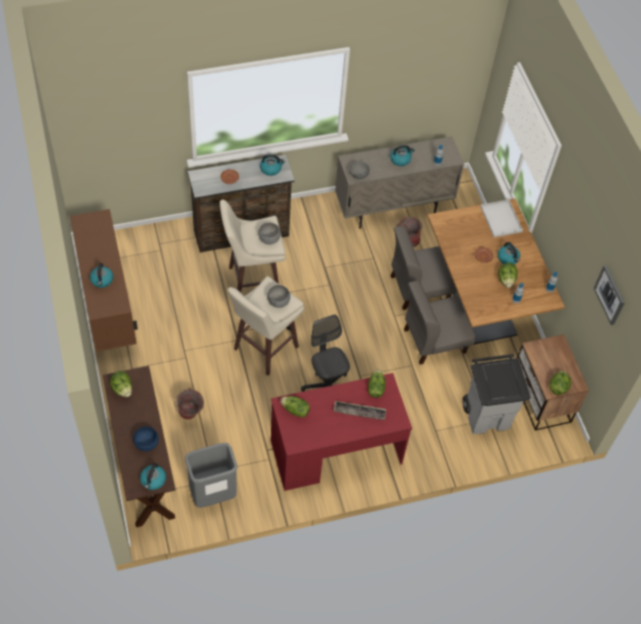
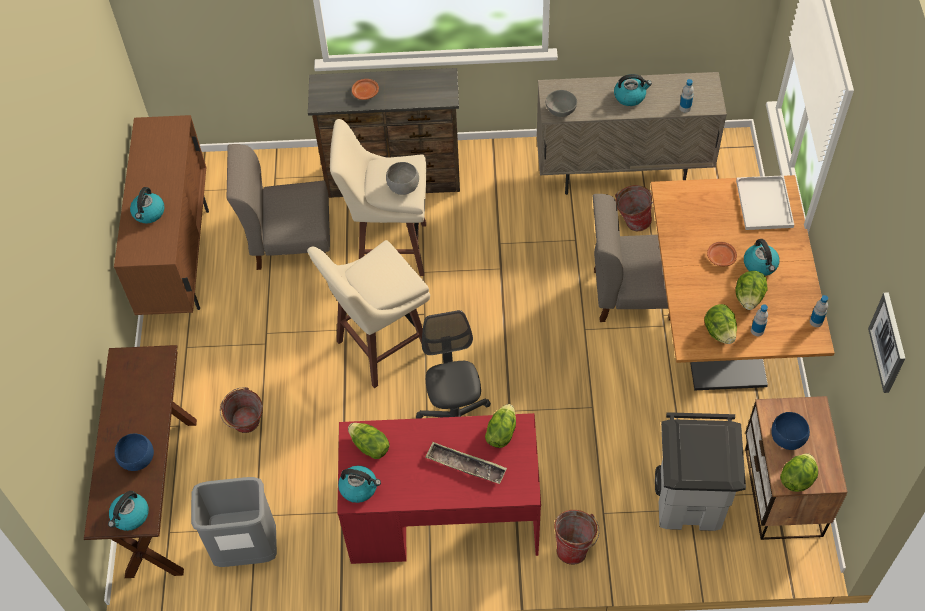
camera: 20 degrees right, 0 degrees up
lettuce [110,371,132,397] -> lettuce moved to [704,304,737,344]
kettle [260,154,285,176] -> kettle moved to [338,466,381,503]
grey bowl [267,285,290,308] -> none
grey chair [404,281,476,365] -> grey chair moved to [227,144,330,270]
none -> bucket [554,510,599,565]
none -> blue bowl [771,412,810,450]

